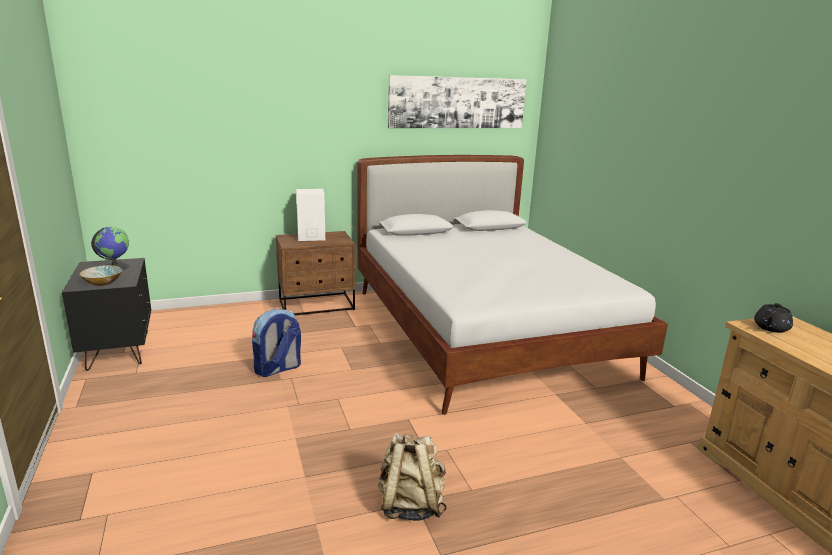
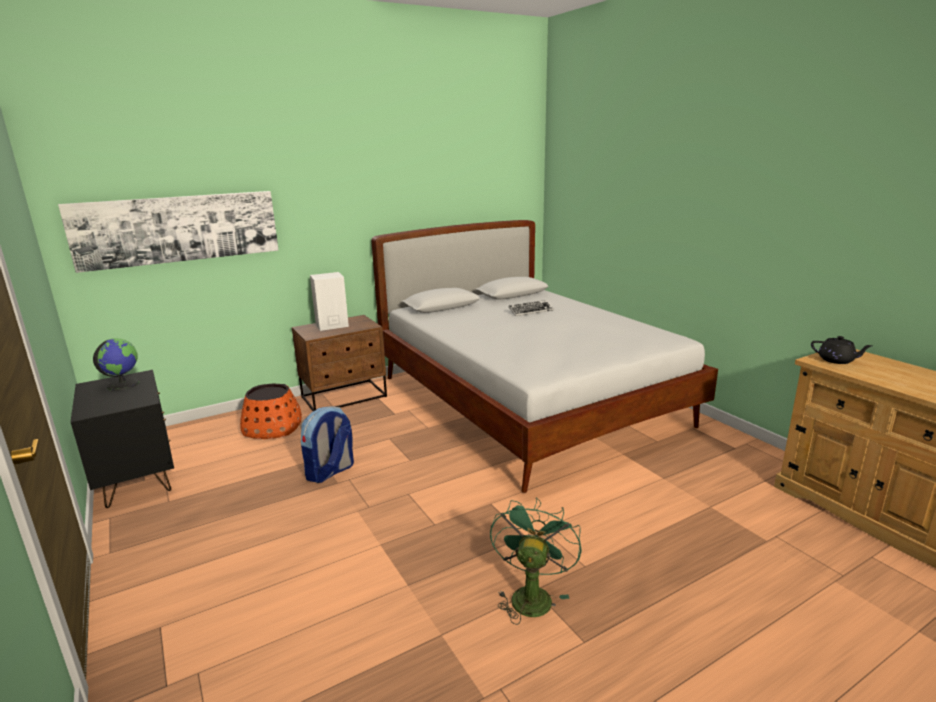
camera: 10 degrees left, 0 degrees up
bowl [79,265,122,286] -> none
beige backpack [378,433,446,521] -> green fan [490,498,582,625]
picture [388,75,526,128] -> picture moved to [58,191,279,273]
black teapot [754,303,793,333] -> black teapot turned 90 degrees counterclockwise [811,336,872,364]
none -> orange planter [240,383,302,439]
none -> keyboard [509,300,554,316]

